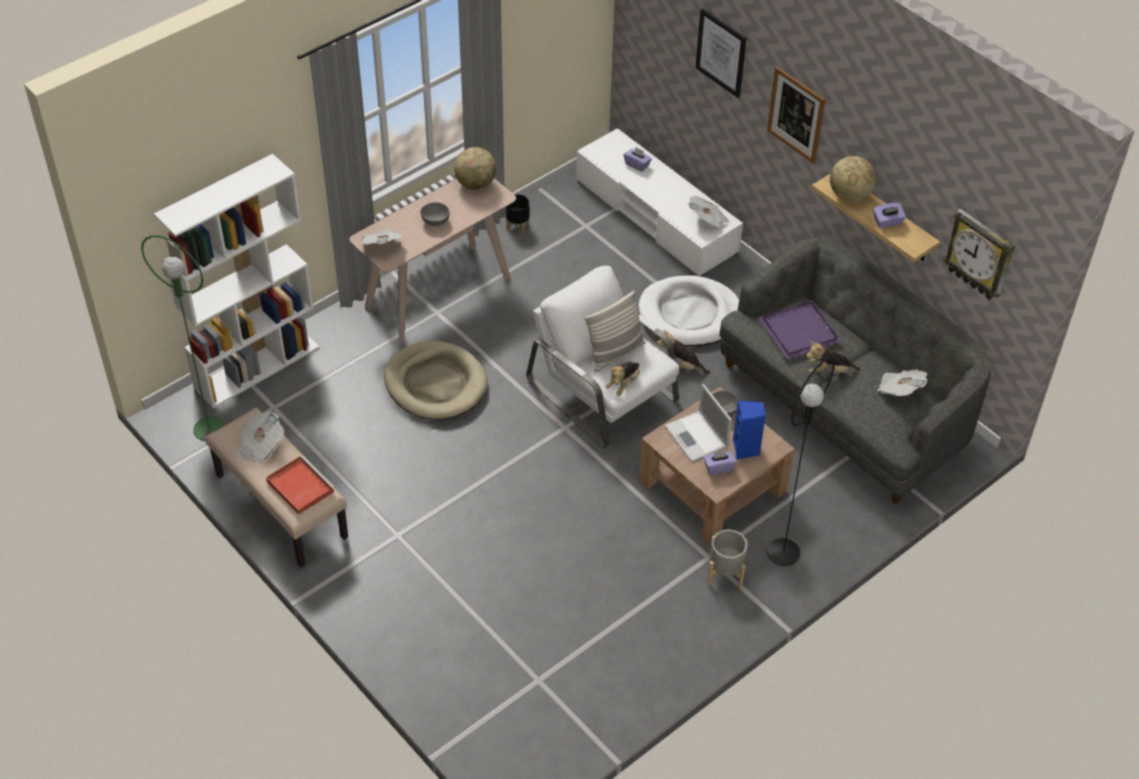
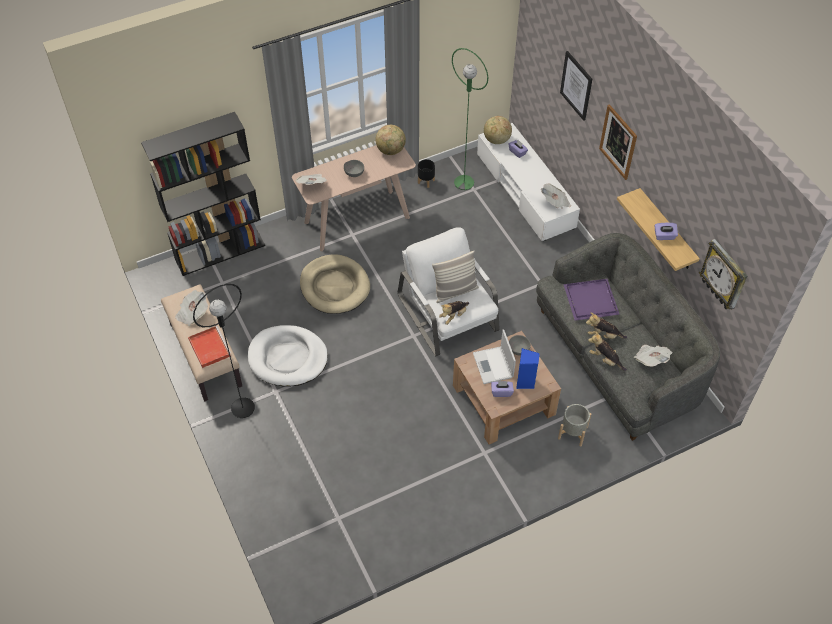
camera: 15 degrees right, 5 degrees up
green floor lamp [141,236,225,441] -> green floor lamp moved to [452,48,488,190]
white bookcase [154,154,319,408] -> black bookcase [141,112,265,276]
white dog bed [638,275,739,346] -> white dog bed moved to [248,325,328,387]
plush toy [657,330,710,374] -> plush toy moved to [588,331,627,371]
grey planter [707,530,747,589] -> grey planter moved to [558,404,591,446]
black floor lamp [767,357,835,566] -> black floor lamp moved to [193,284,255,418]
globe [830,156,876,202] -> globe moved to [484,116,512,144]

